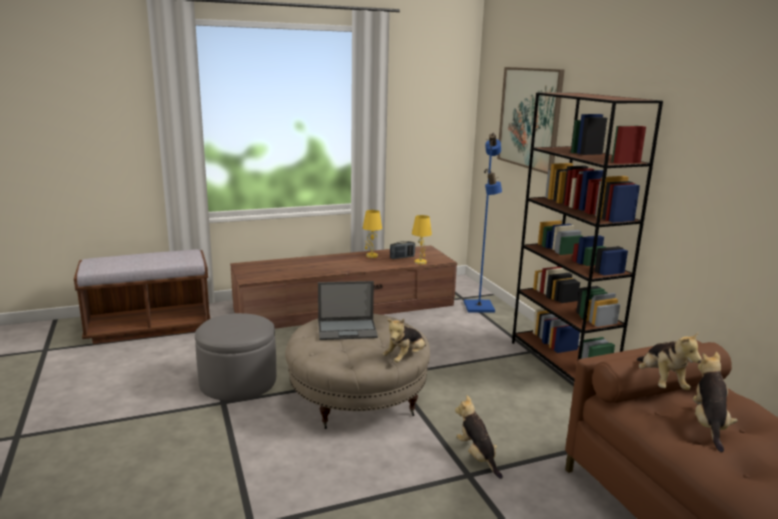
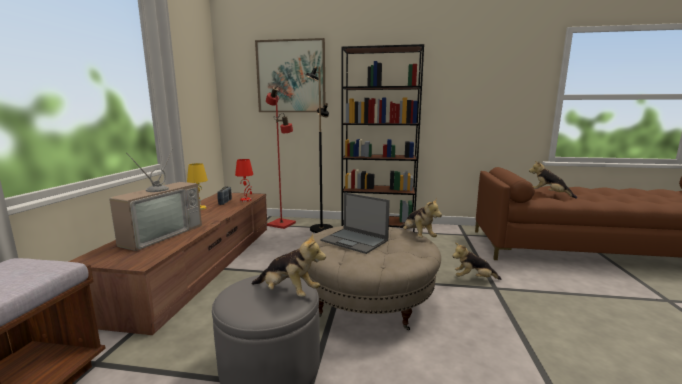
camera: 60 degrees left, 5 degrees down
laptop [318,281,378,340] -> laptop turned 105 degrees clockwise [320,192,390,254]
yellow table lamp [412,215,432,264] -> red table lamp [235,159,253,202]
blue floor lamp [464,133,502,313] -> red floor lamp [266,86,296,229]
plush toy [637,331,702,390] -> plush toy moved to [252,233,326,297]
none -> television [109,147,202,251]
none -> black floor lamp [305,66,333,233]

